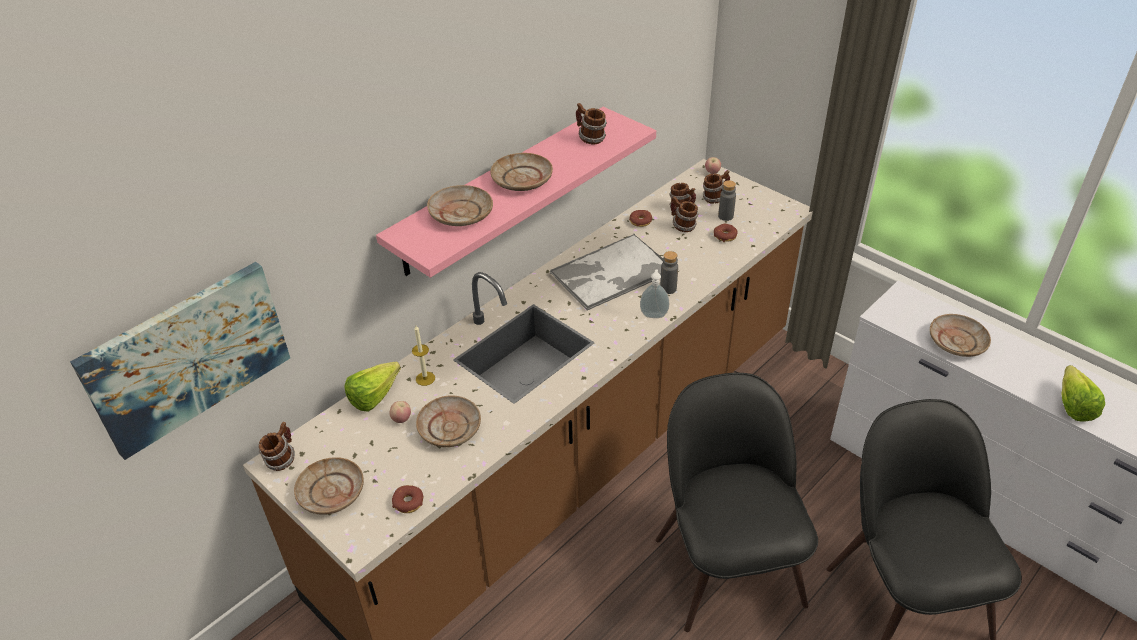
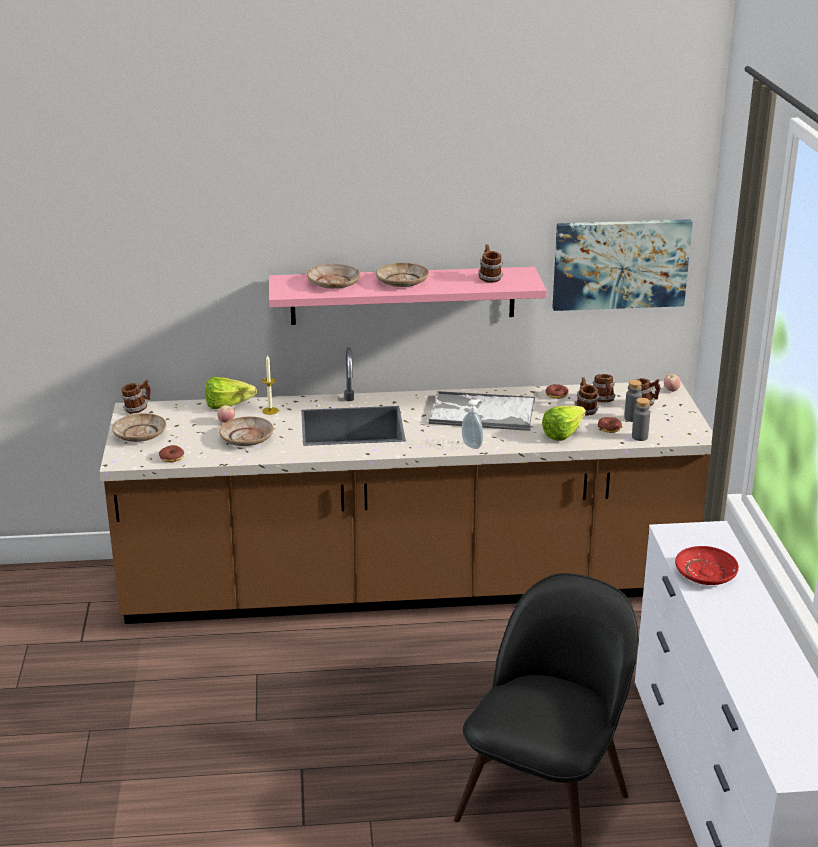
camera: 40 degrees right, 15 degrees down
picture [70,262,290,460] -> picture moved to [552,219,693,311]
black chair [655,373,818,632] -> none
grey bottle [660,251,678,294] -> grey bottle moved to [632,398,650,441]
beige plate [930,314,991,357] -> red plate [675,546,739,585]
lettuce [1061,365,1105,422] -> lettuce moved to [542,405,586,441]

